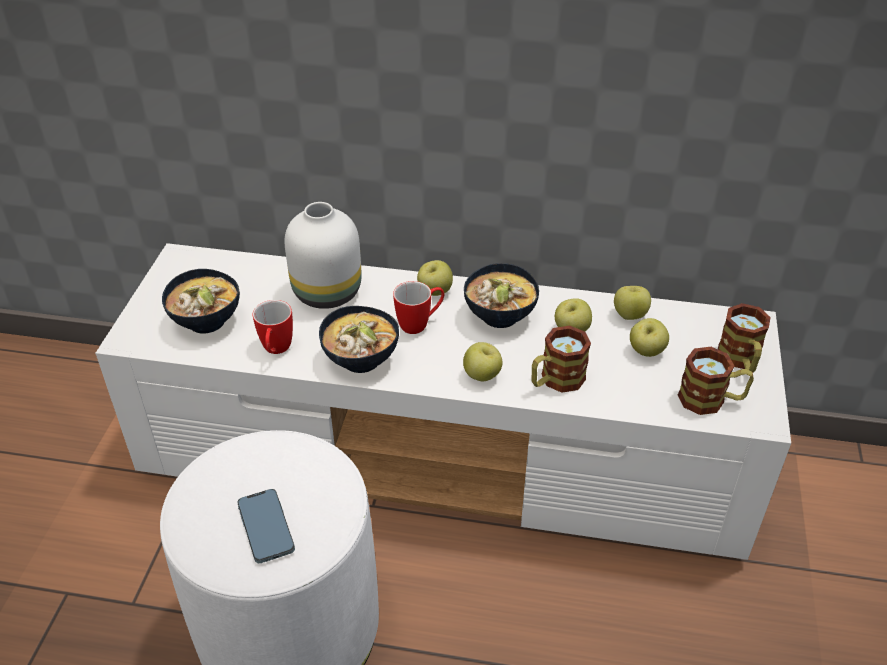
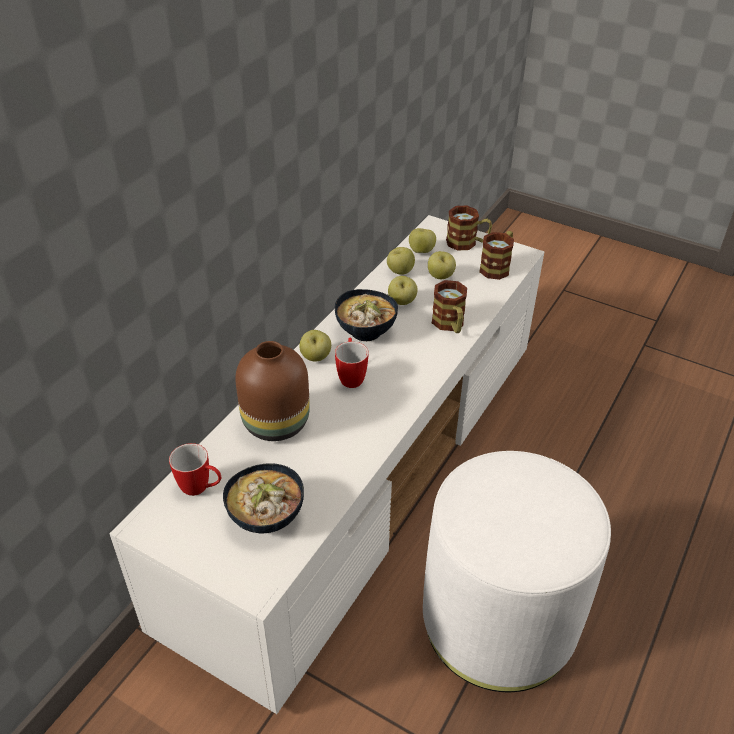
camera: 70 degrees left, 0 degrees up
phone [238,489,295,563] -> none
mug [252,300,293,354] -> mug moved to [169,443,221,496]
white vase [284,202,362,309] -> brown vase [235,341,310,441]
bowl [319,306,399,373] -> none
apple [463,342,503,381] -> apple moved to [409,228,436,253]

